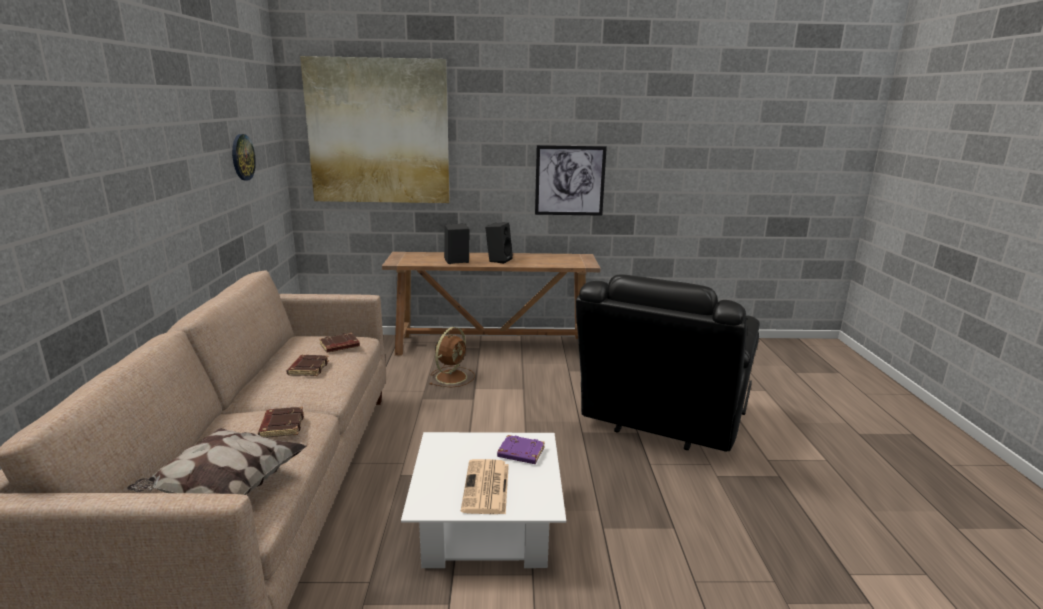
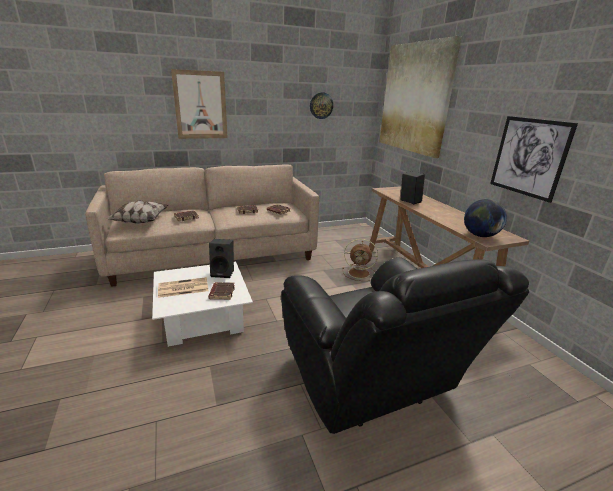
camera: 70 degrees right, 5 degrees up
black speaker [485,222,513,264] -> black speaker moved to [209,239,234,278]
purple book [497,435,545,464] -> brown book [208,282,235,300]
black armchair [576,274,760,452] -> black armchair turned 120 degrees counterclockwise [281,257,529,434]
none -> picture [171,69,228,139]
none -> globe [464,199,507,237]

